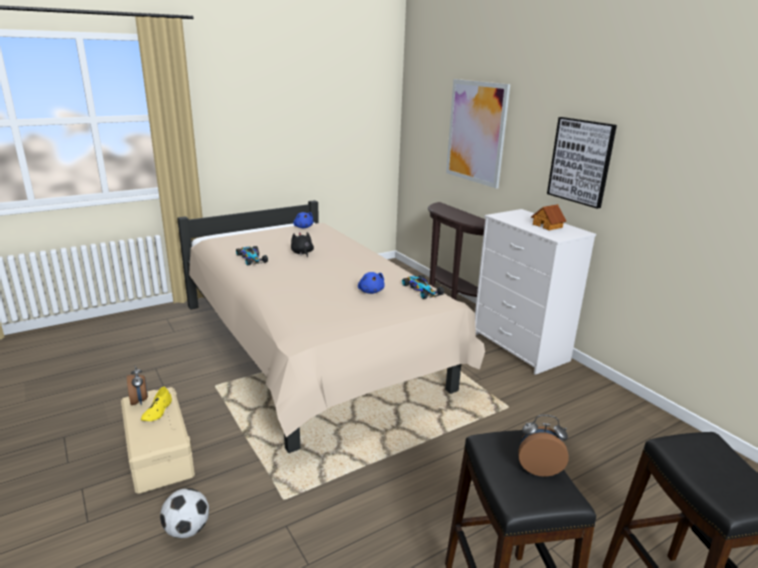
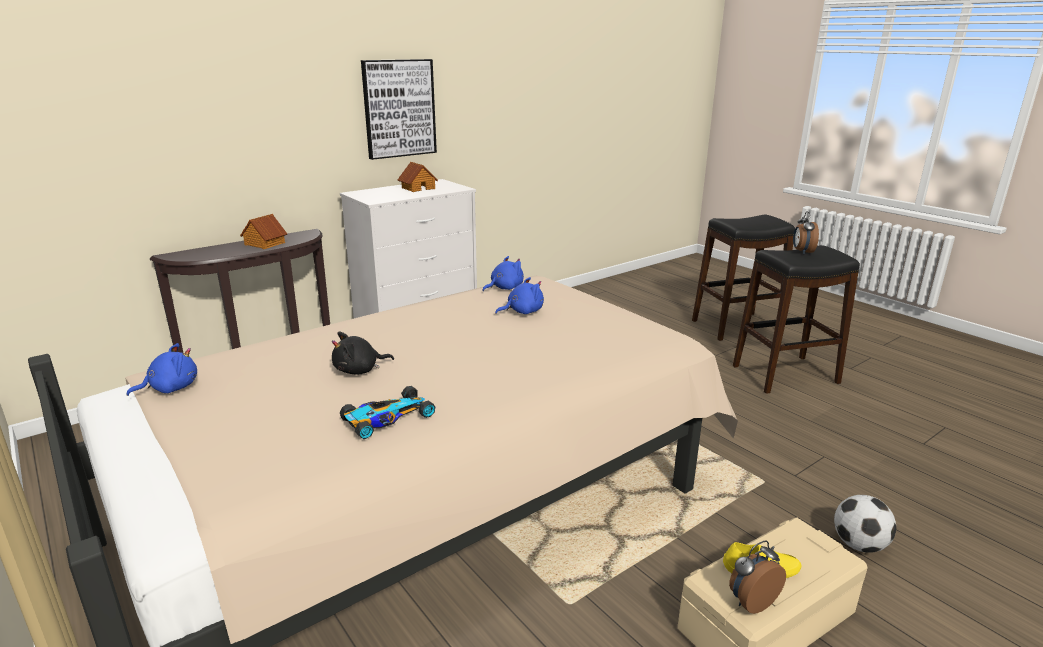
camera: 95 degrees left, 0 degrees up
toy car [402,275,444,299] -> blue plush toy [482,256,524,291]
picture [446,79,510,188] -> none
none -> toy house [240,214,287,249]

